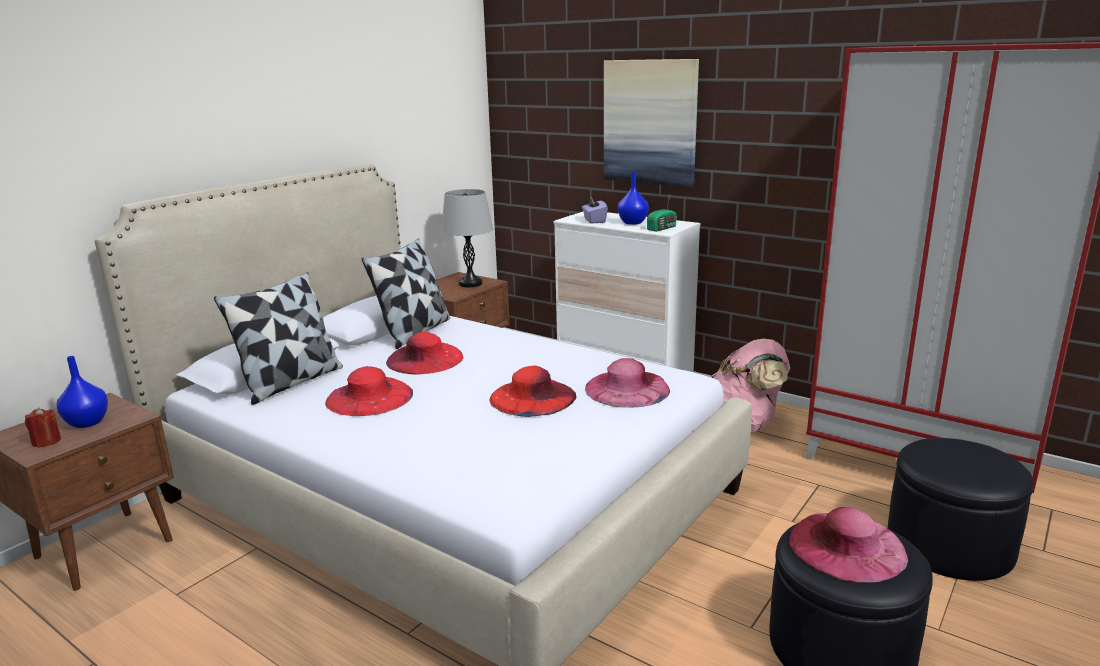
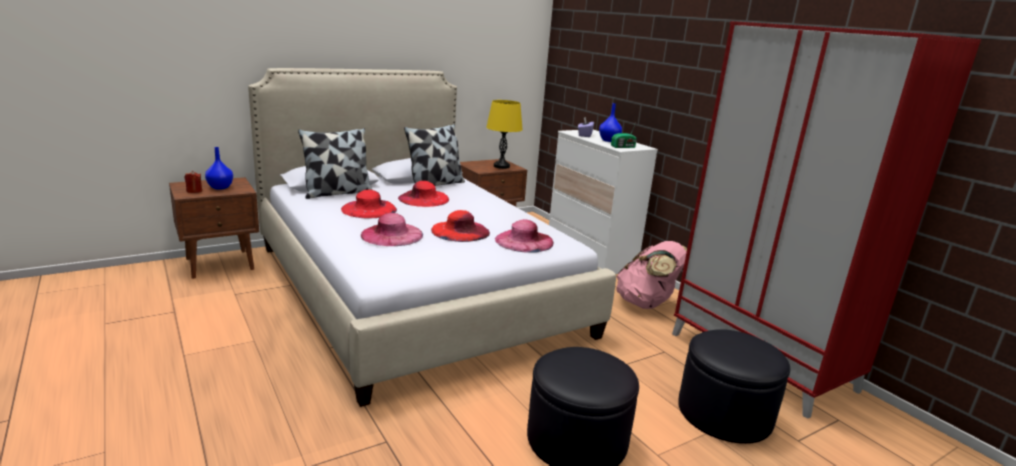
camera: 20 degrees right, 0 degrees up
grey table lamp [441,189,493,287] -> yellow table lamp [486,100,523,169]
picture [604,59,699,187] -> none
pink hat [789,507,908,582] -> pink hat moved to [361,213,423,246]

